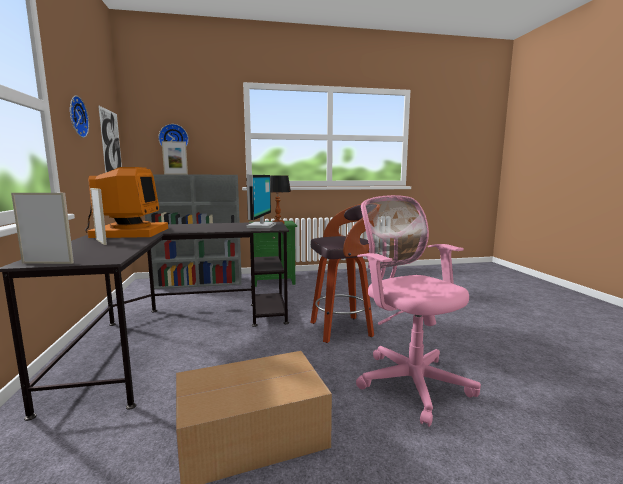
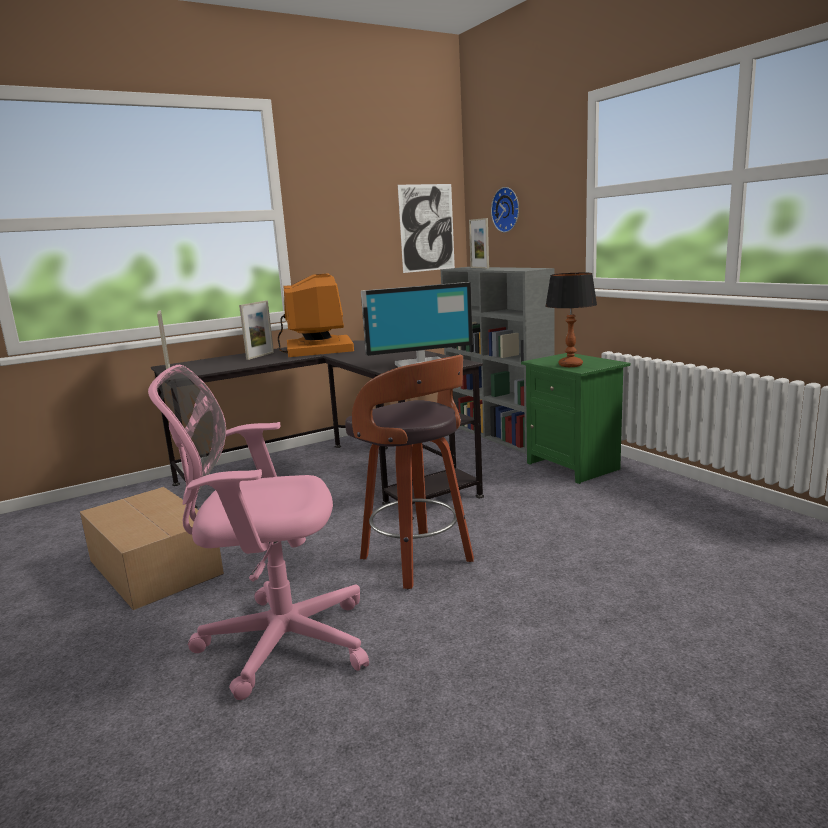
camera: 70 degrees right, 5 degrees up
wall clock [70,96,89,138] -> none
monitor [85,167,168,238] -> monitor turned 75 degrees counterclockwise [278,274,354,357]
pink office chair [356,195,481,427] -> pink office chair turned 135 degrees counterclockwise [148,365,369,700]

